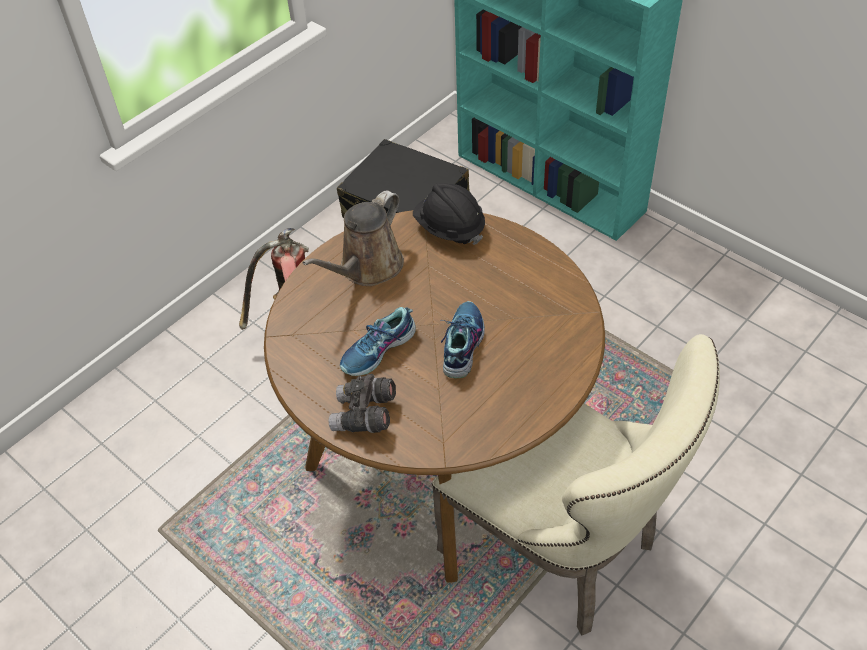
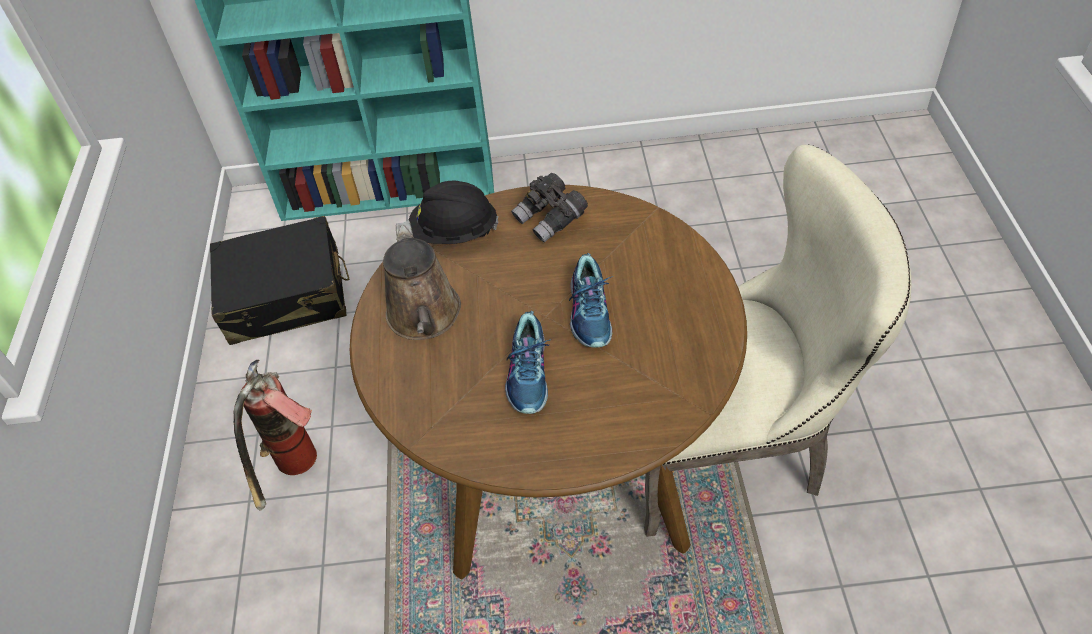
camera: 45 degrees left, 0 degrees up
grey binoculars [329,374,396,433] -> grey binoculars moved to [511,173,588,243]
shoe [441,301,485,378] -> shoe turned 150 degrees counterclockwise [569,253,613,348]

